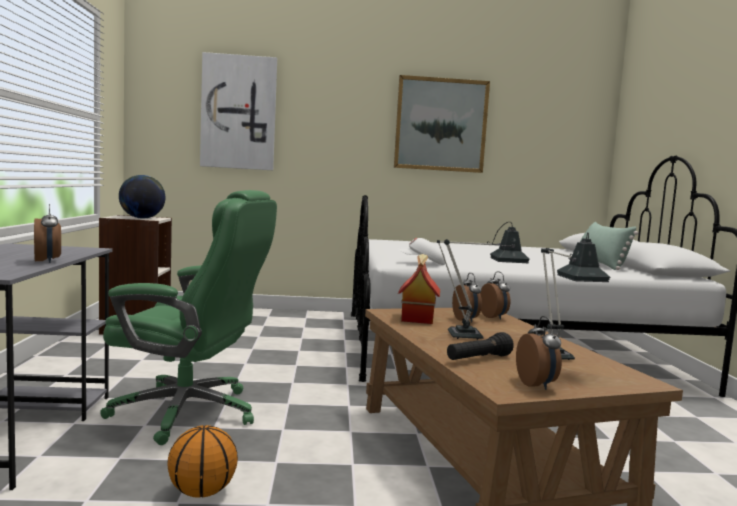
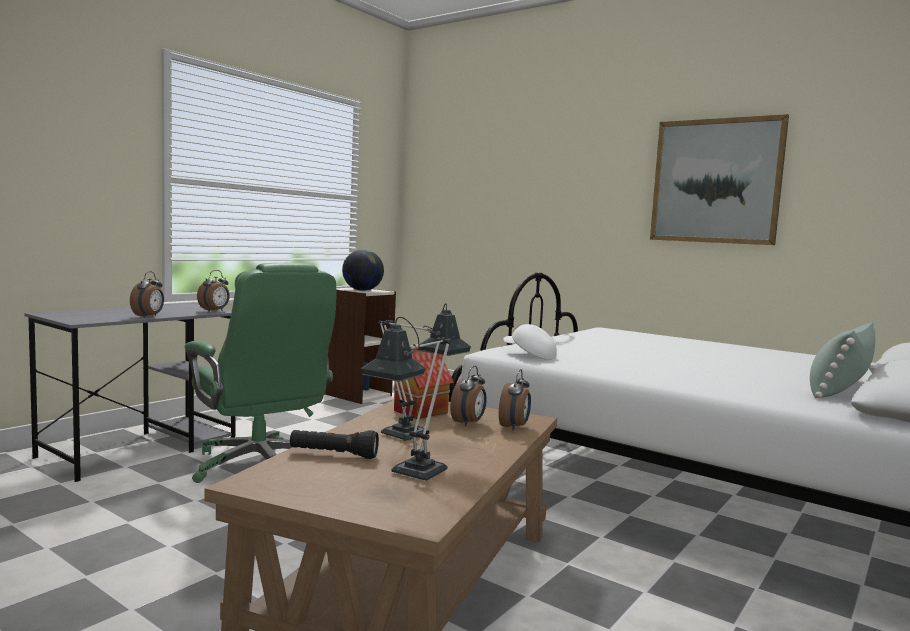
camera: 40 degrees right, 0 degrees up
basketball [167,425,238,498] -> none
picture [200,52,277,170] -> none
alarm clock [516,316,562,390] -> alarm clock moved to [197,270,230,311]

